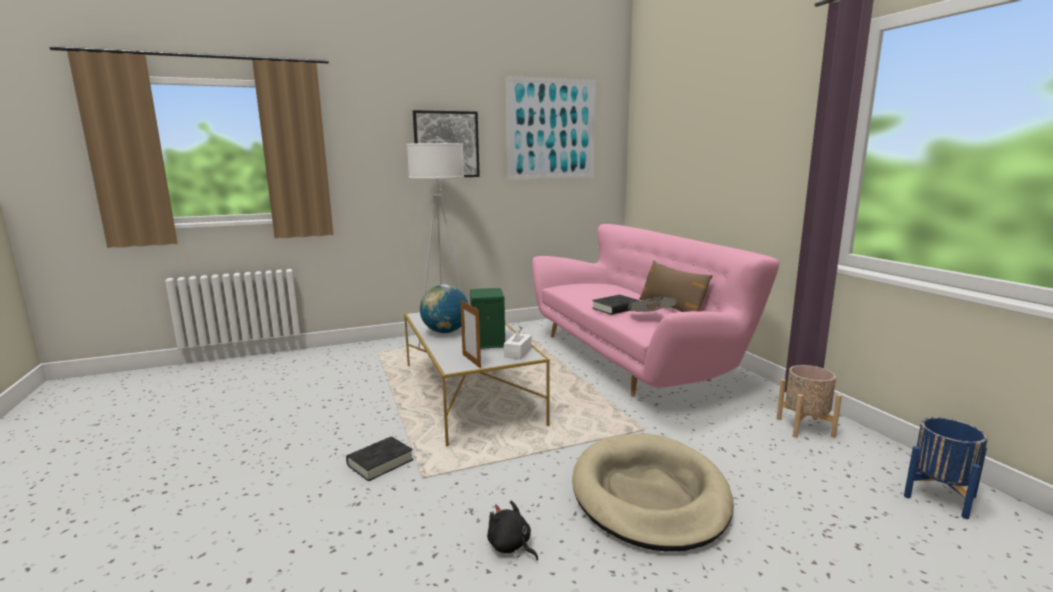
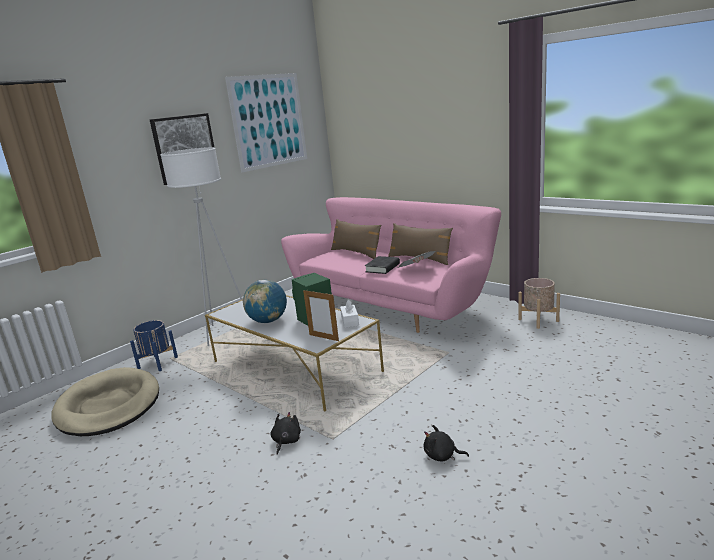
camera: 25 degrees left, 5 degrees up
black book [346,436,413,481] -> black plush toy [270,412,301,455]
beige dog bed [572,433,733,551] -> beige dog bed moved to [51,367,159,436]
blue planter [904,417,988,519] -> blue planter moved to [130,320,178,371]
none -> brown pillow [331,219,381,259]

